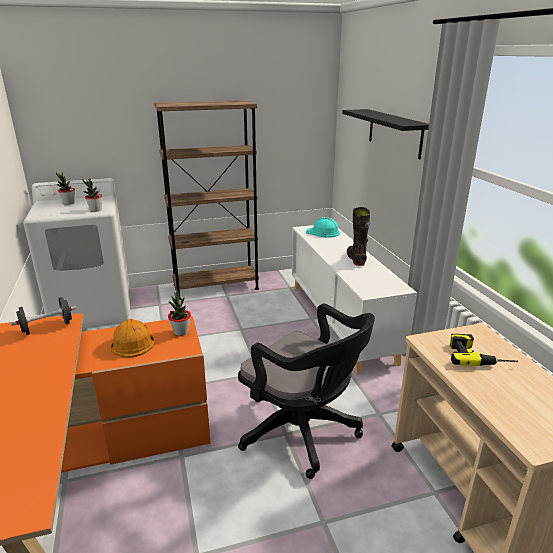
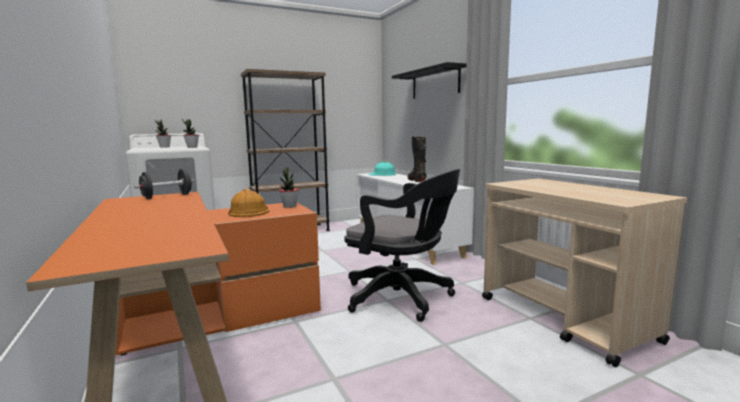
camera: 10 degrees left, 15 degrees down
power drill [450,334,518,366] -> none

